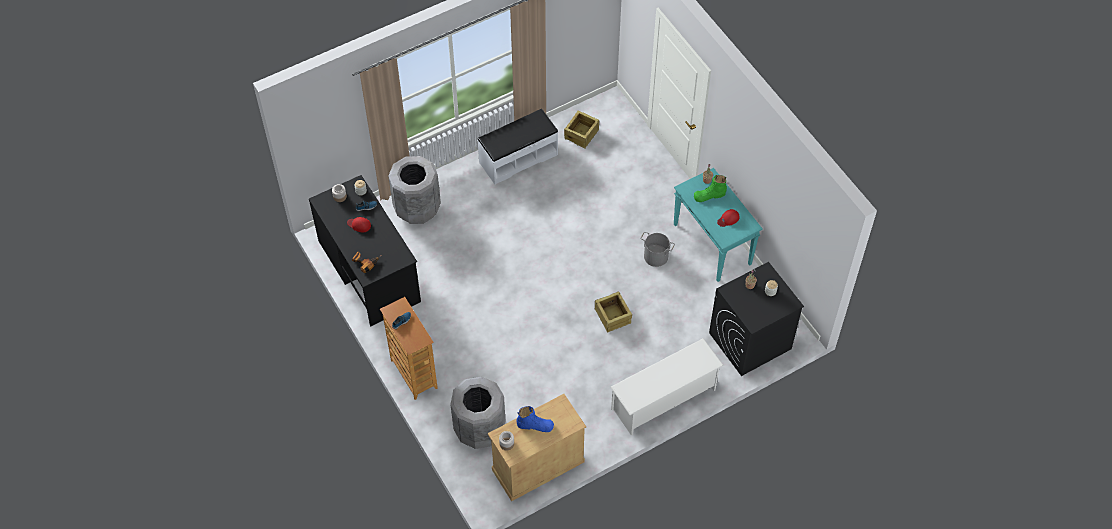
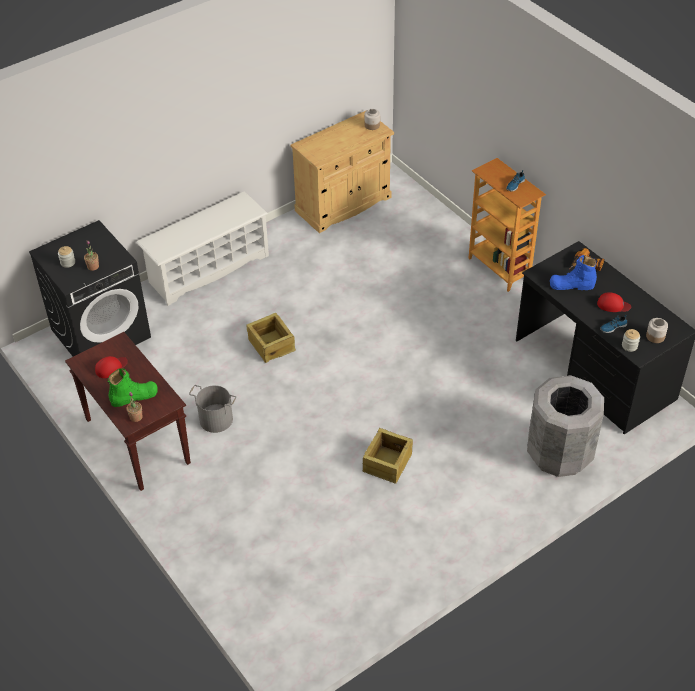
camera: 175 degrees right, 10 degrees down
grey trash can [450,377,506,449] -> none
white bench [477,109,558,184] -> none
blue boot [516,406,554,432] -> blue boot moved to [550,255,598,290]
crate [564,110,599,149] -> crate moved to [363,428,413,484]
turquoise console table [674,168,763,282] -> brown console table [65,332,191,491]

